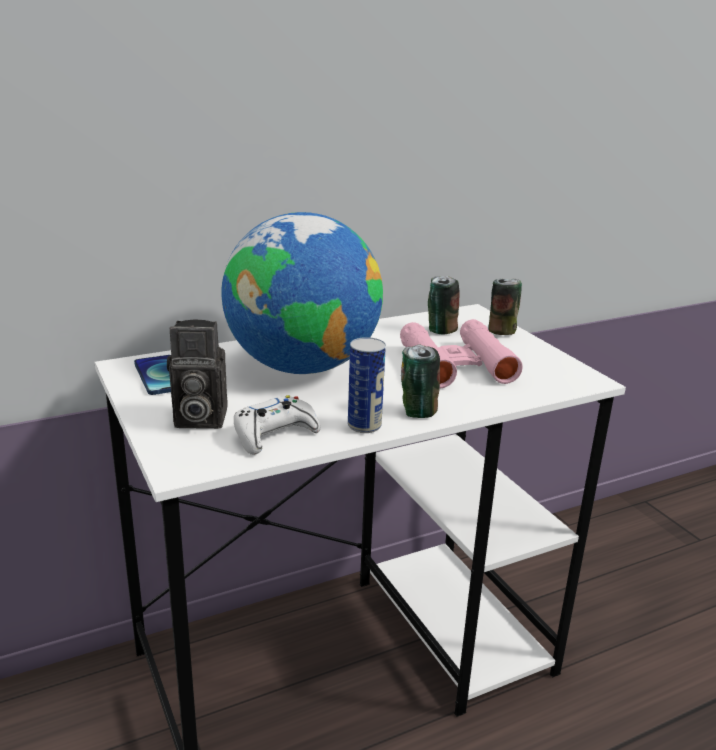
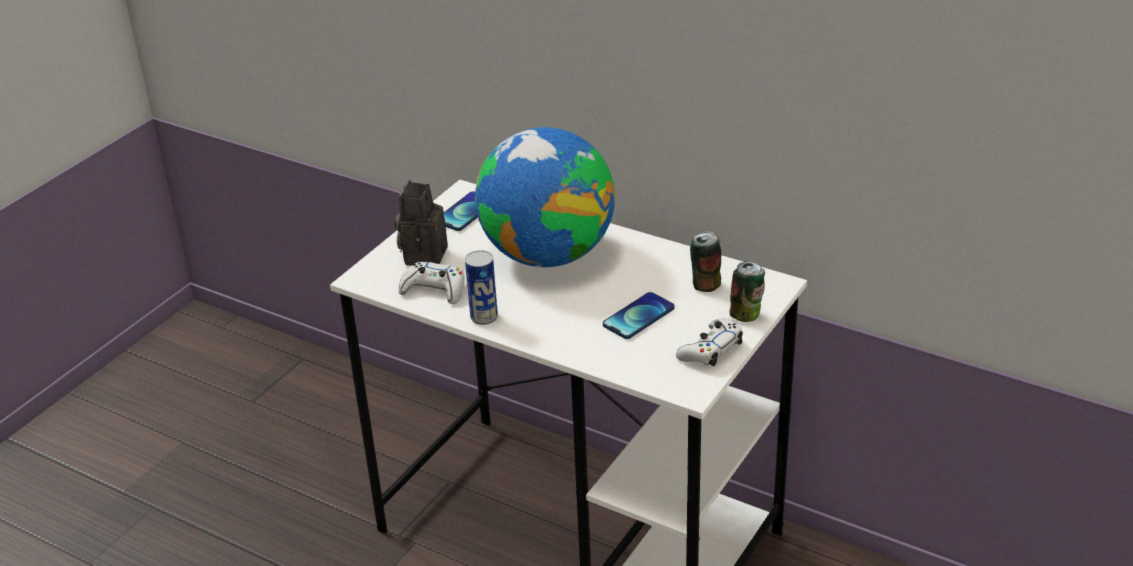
camera: 60 degrees right, 10 degrees up
camera [167,320,228,429] -> camera turned 45 degrees clockwise [395,180,448,266]
pink binoculars [400,319,523,388] -> phone [603,292,675,339]
can [401,344,440,418] -> none
none -> white game controller [676,318,743,366]

